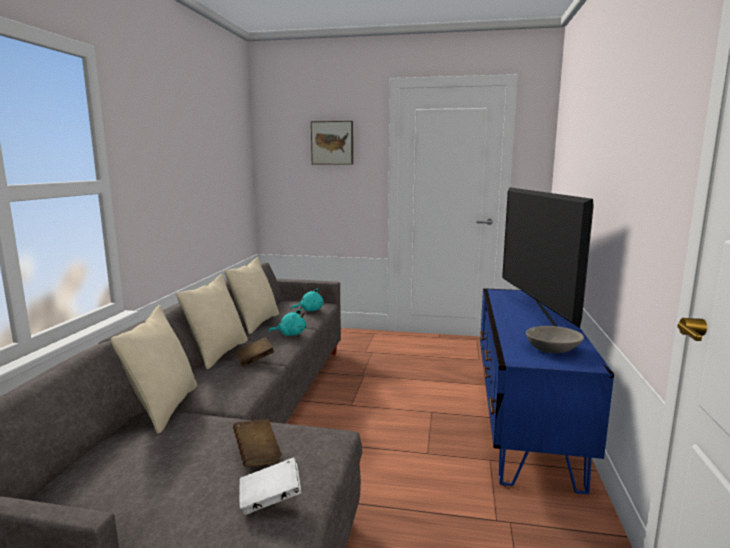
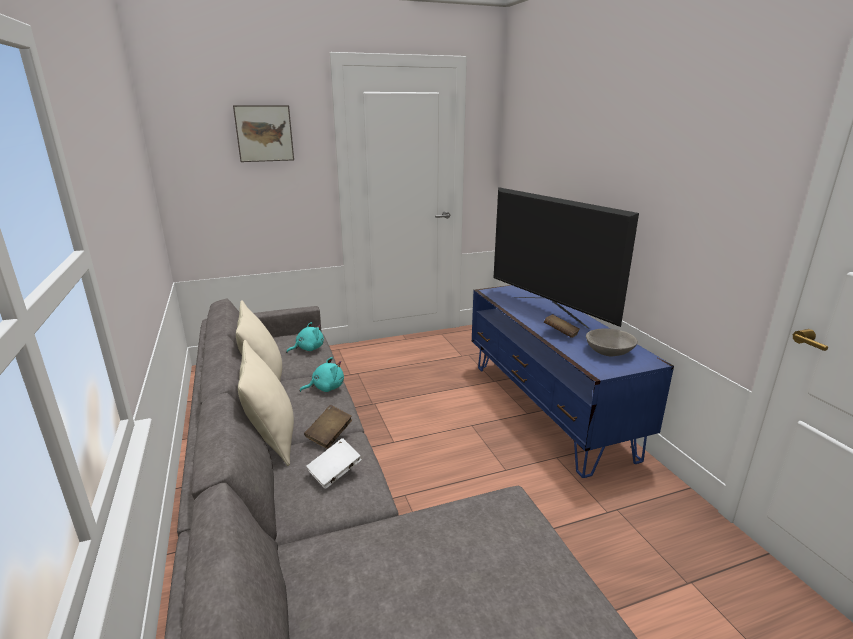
camera: 30 degrees left, 10 degrees up
beige pillow [111,305,197,434] -> none
brown book [233,419,282,467] -> brown book moved to [544,314,580,338]
white book [240,457,301,515] -> white book moved to [306,438,362,489]

